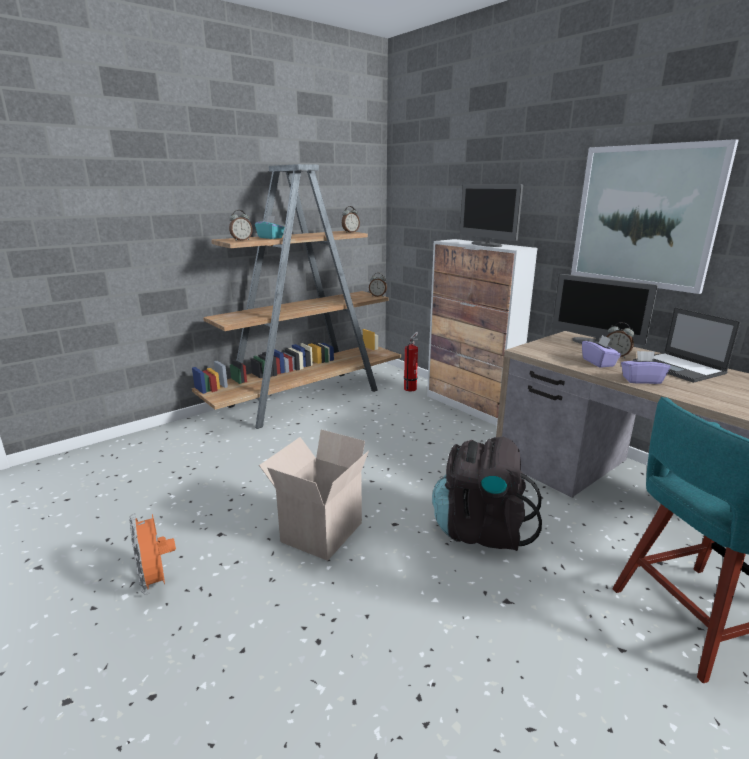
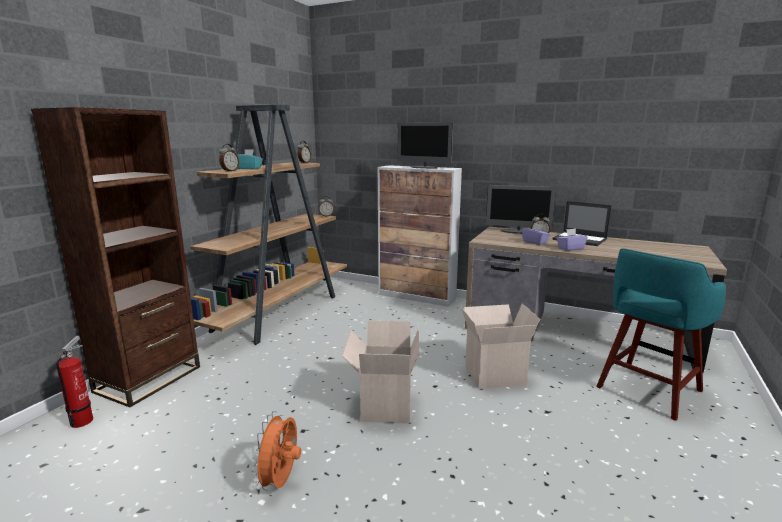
camera: 25 degrees left, 5 degrees down
orange fan [129,513,176,595] -> orange fan turned 60 degrees clockwise [251,411,301,491]
fire extinguisher [404,332,418,391] -> fire extinguisher moved to [56,336,93,428]
black backpack [432,437,542,551] -> cardboard box [461,303,540,389]
picture [571,139,739,294] -> none
none -> brown bookcase [31,107,200,407]

